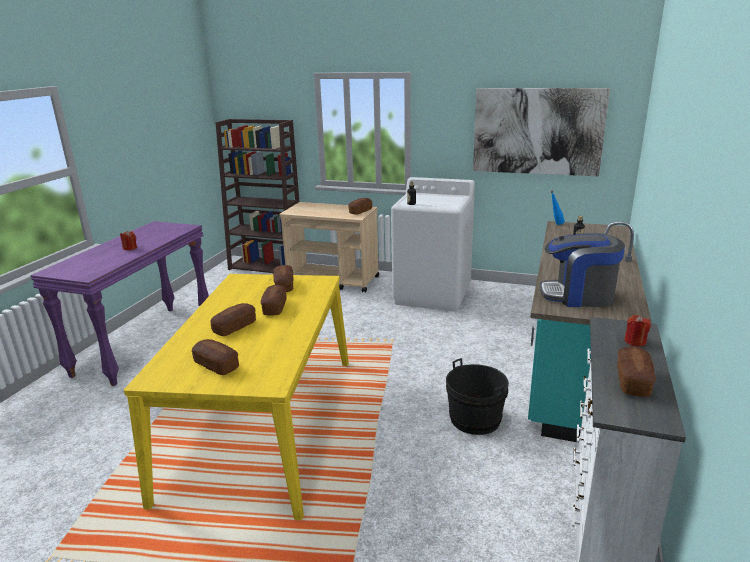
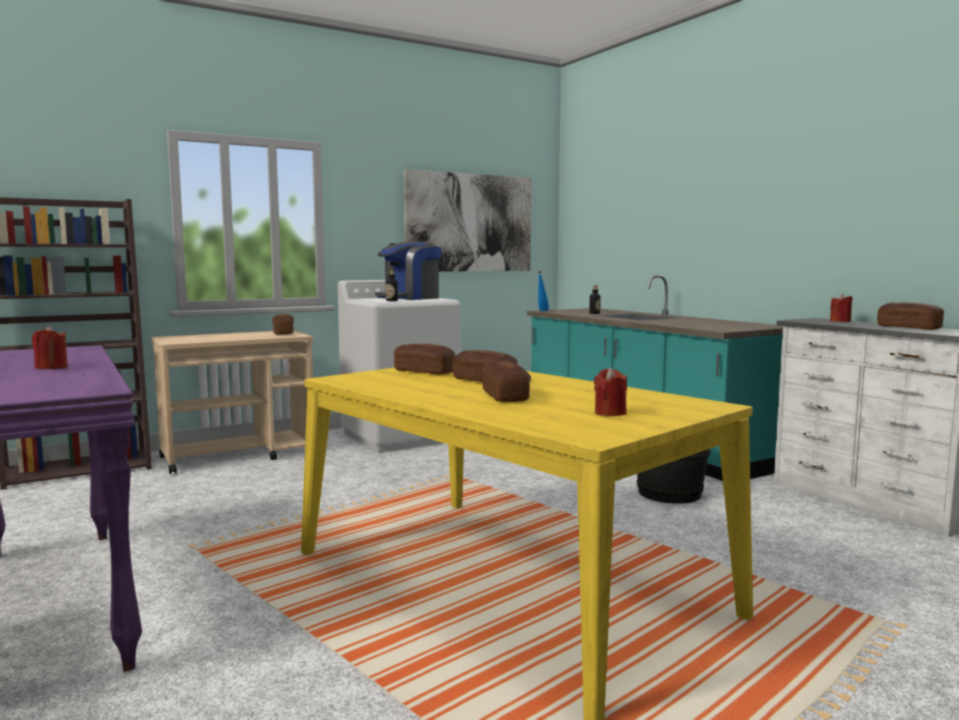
camera: 50 degrees left, 15 degrees down
bread [192,339,239,375] -> red candle [594,367,627,416]
coffee machine [539,233,625,307] -> coffee machine moved to [375,241,441,300]

